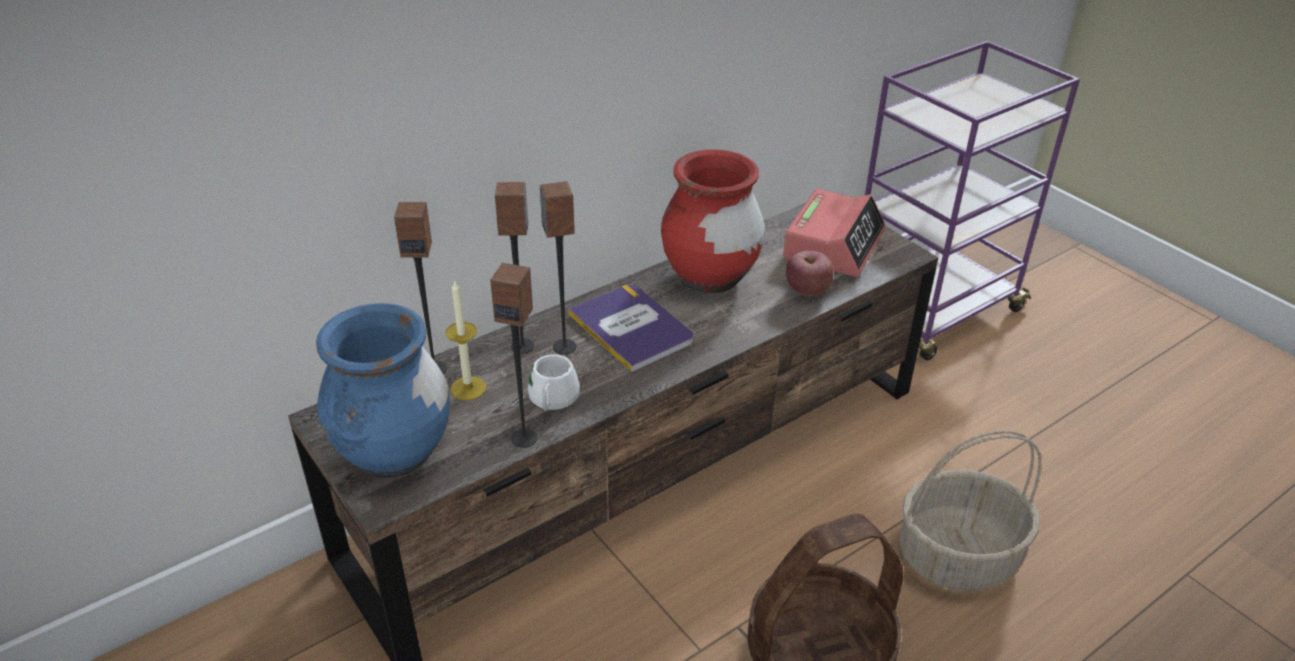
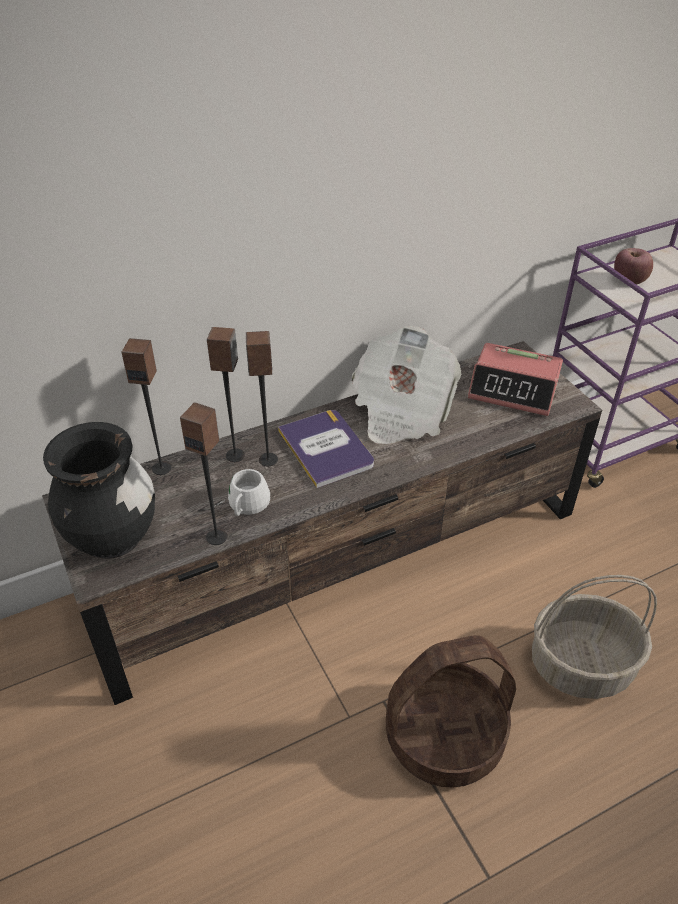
camera: 10 degrees right, 5 degrees up
blue vase [316,303,450,478] -> black vase [43,422,155,559]
candle [445,279,486,400] -> none
red vase [661,149,765,293] -> newspaper [352,326,462,444]
alarm clock [783,189,886,277] -> alarm clock turned 75 degrees clockwise [468,343,563,416]
apple [786,251,834,296] -> apple moved to [614,248,653,284]

